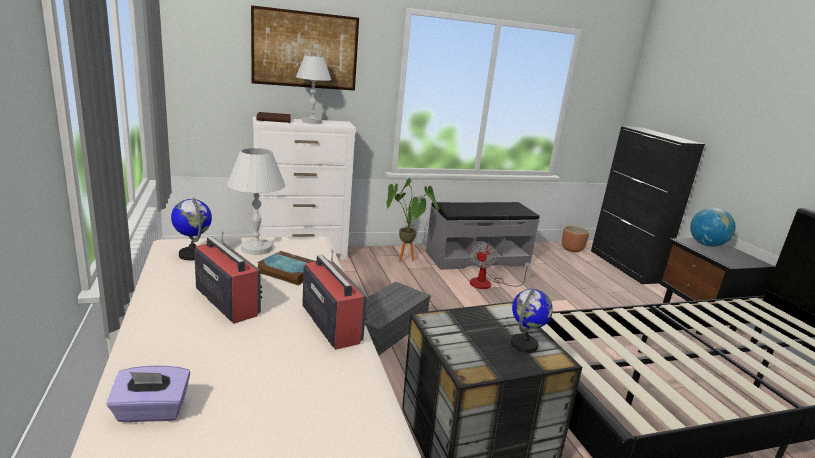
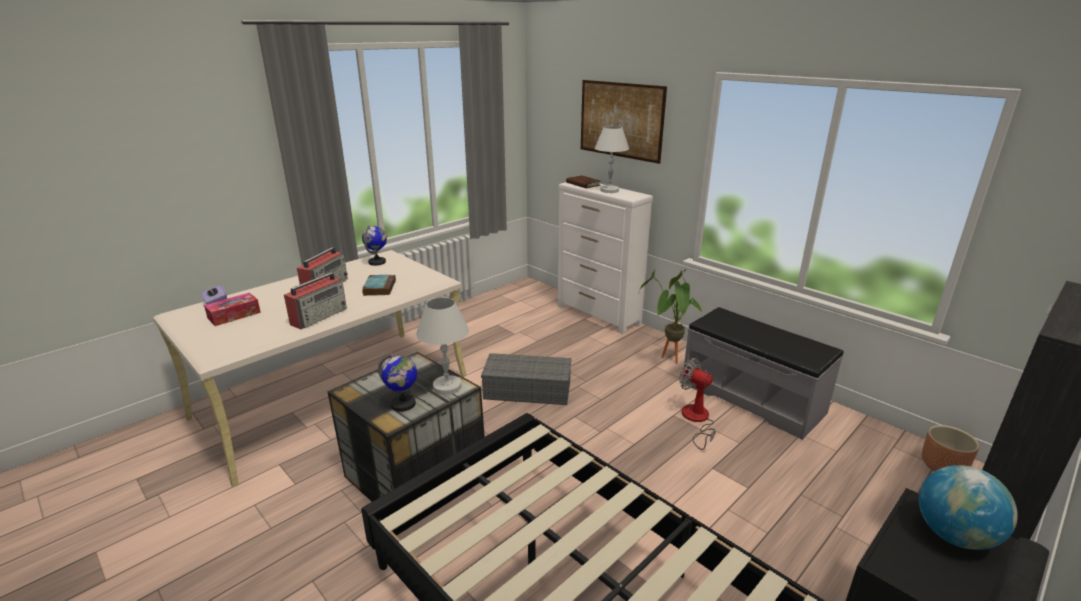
camera: 65 degrees right, 5 degrees up
white table lamp [227,148,285,255] -> white table lamp moved to [416,297,469,395]
fan [470,242,531,289] -> fan turned 45 degrees clockwise [679,358,716,450]
none -> tissue box [204,293,261,326]

